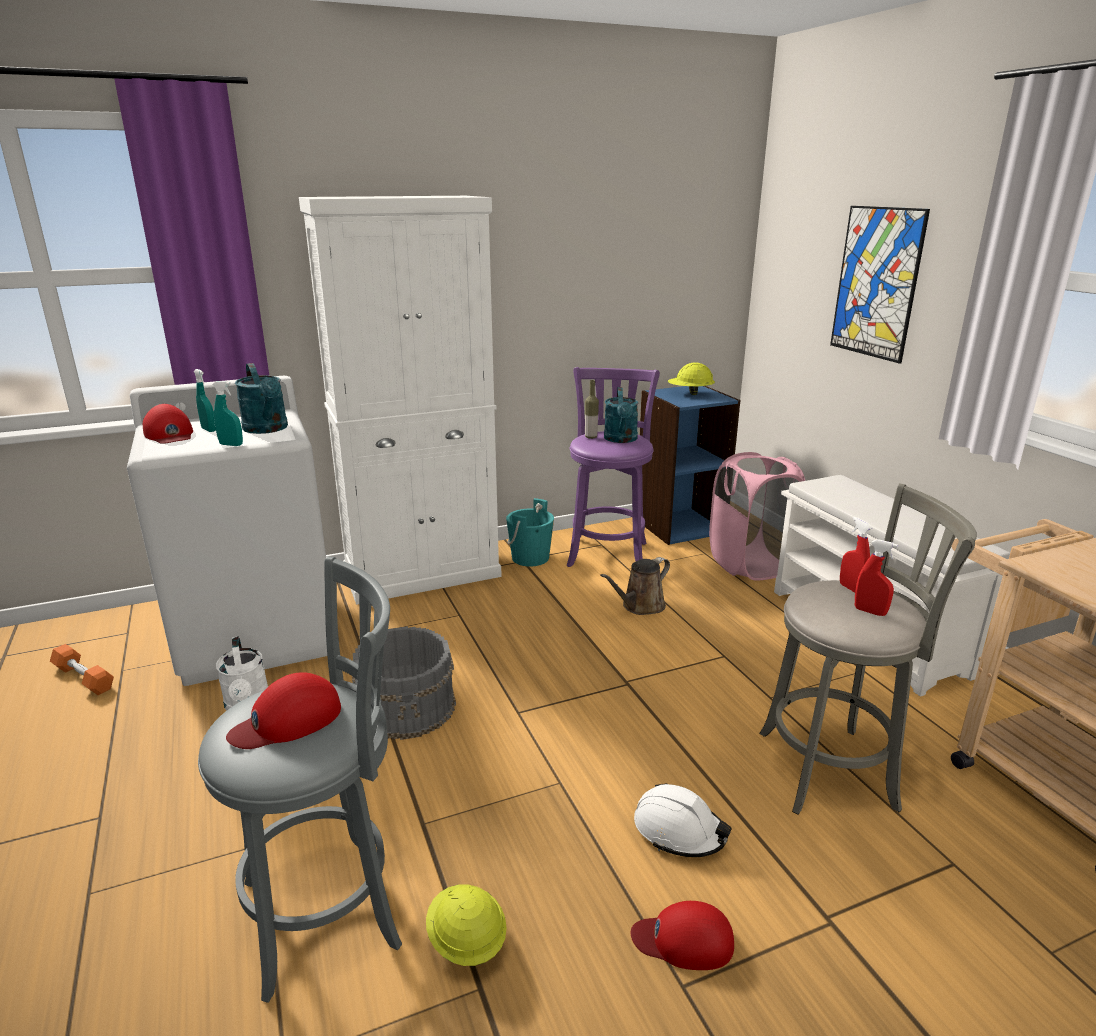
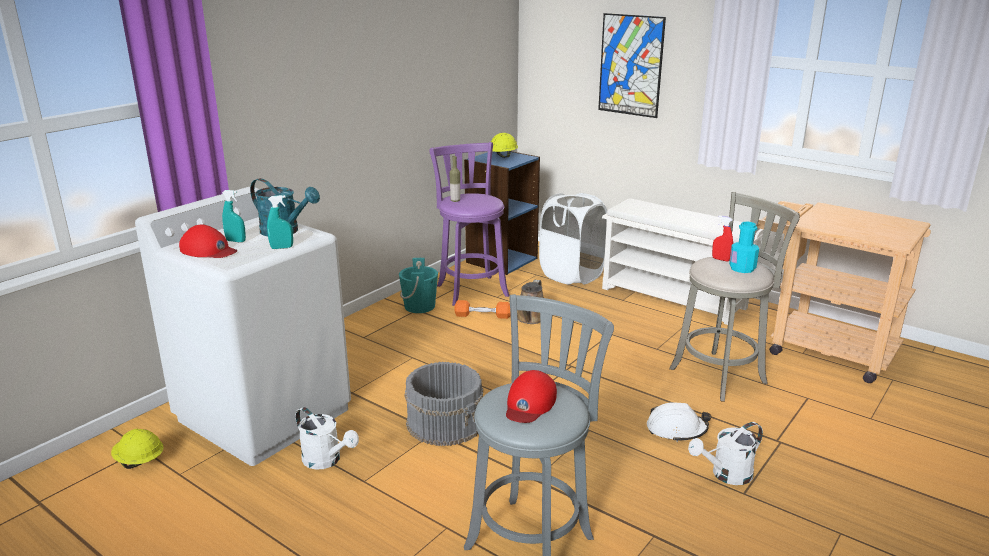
camera: 30 degrees left, 0 degrees up
orange dumbbell [50,644,114,695] -> orange dumbbell moved to [454,300,511,319]
white cabinet [299,196,502,605] -> none
yellow hard hat [426,885,507,966] -> yellow hard hat moved to [111,429,164,469]
turquoise watering can [604,387,638,443] -> none
red cap [630,901,734,970] -> white watering can [688,422,763,485]
pink laundry basket [709,452,805,581] -> white laundry basket [539,193,607,285]
red spray bottle [855,539,898,616] -> turquoise bottle [729,222,759,273]

